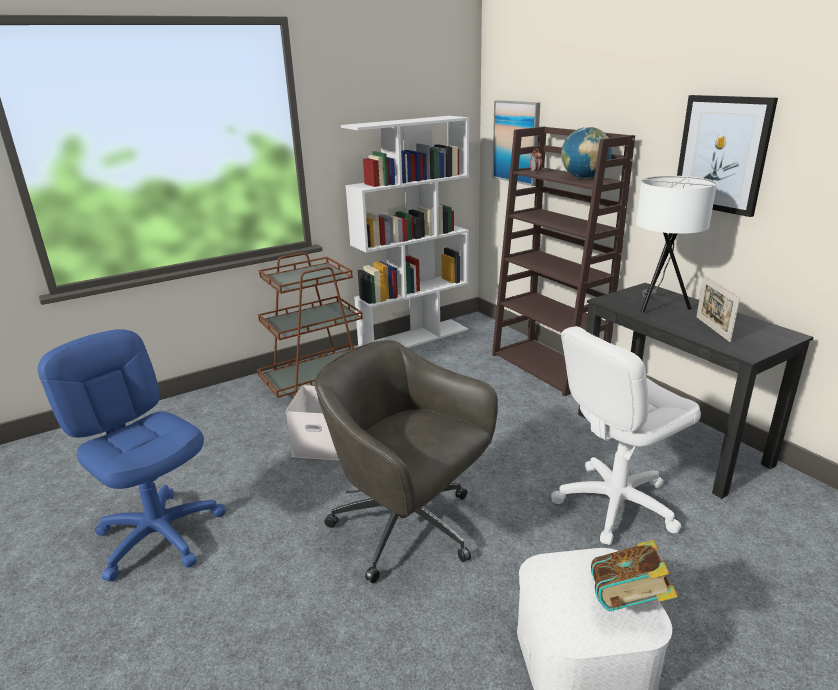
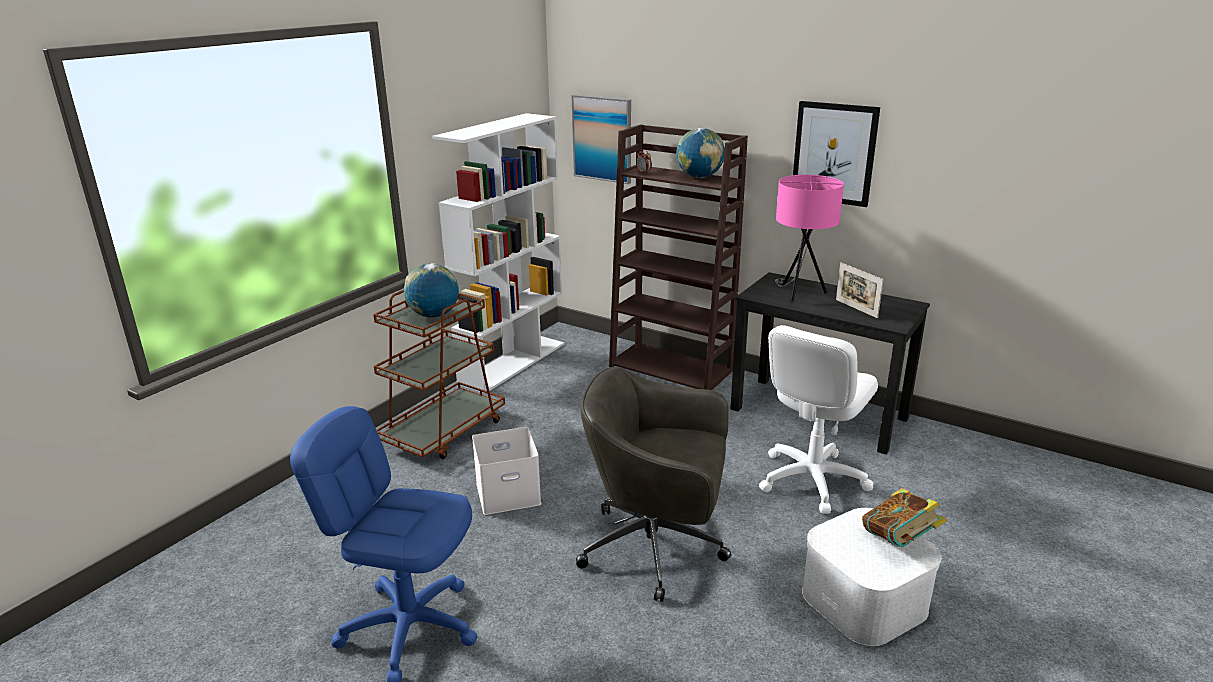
camera: 25 degrees left, 0 degrees up
white table lamp [636,176,717,312] -> pink table lamp [775,175,844,302]
none -> globe [404,263,459,318]

